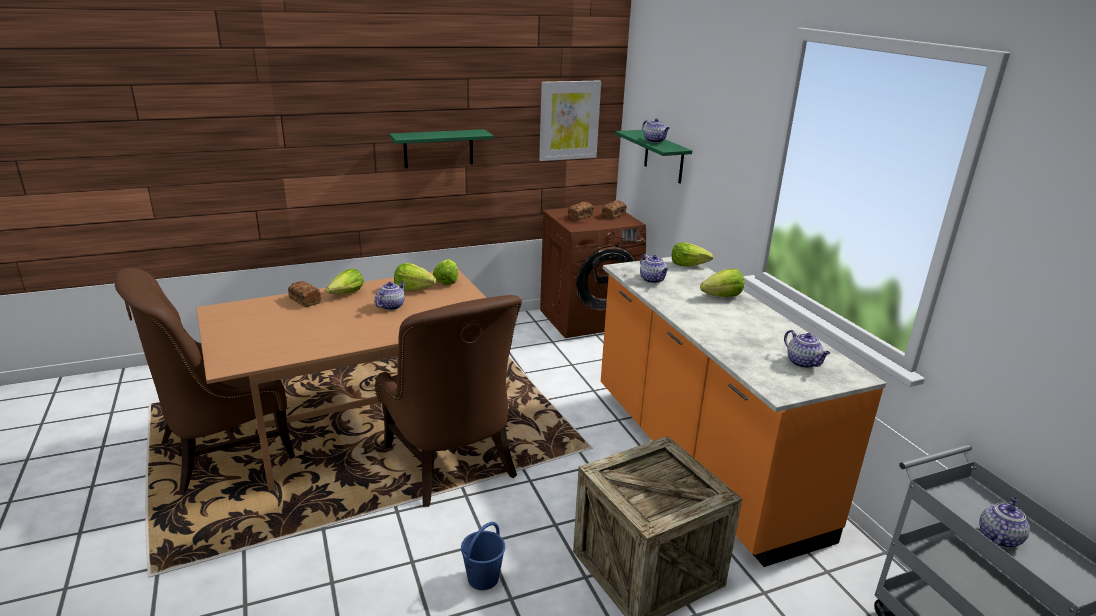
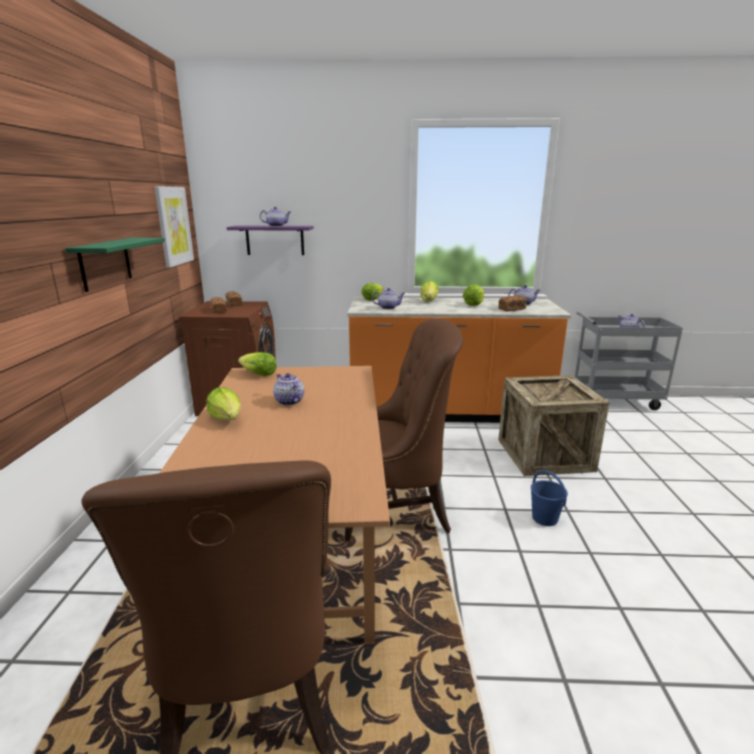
camera: 65 degrees left, 5 degrees down
bread [288,281,321,307] -> bread moved to [498,295,527,312]
lettuce [394,263,436,291] -> lettuce moved to [463,285,484,306]
green shelf [615,130,692,184] -> purple shelf [226,226,314,255]

